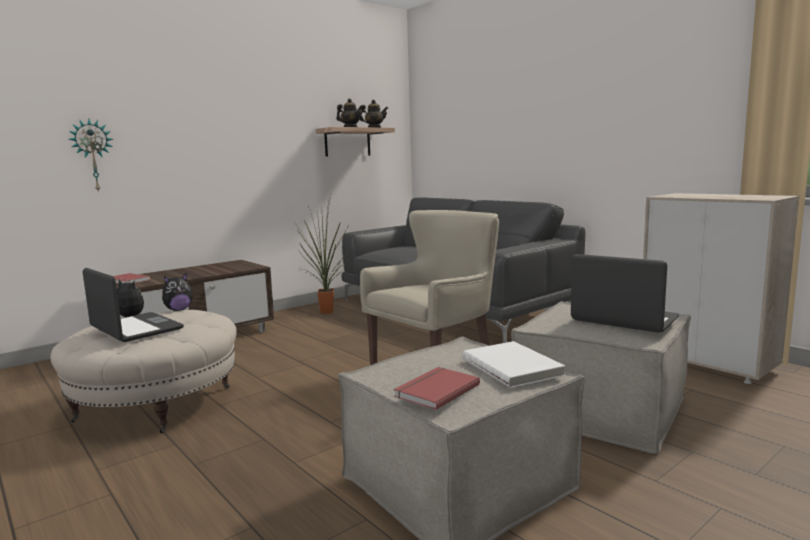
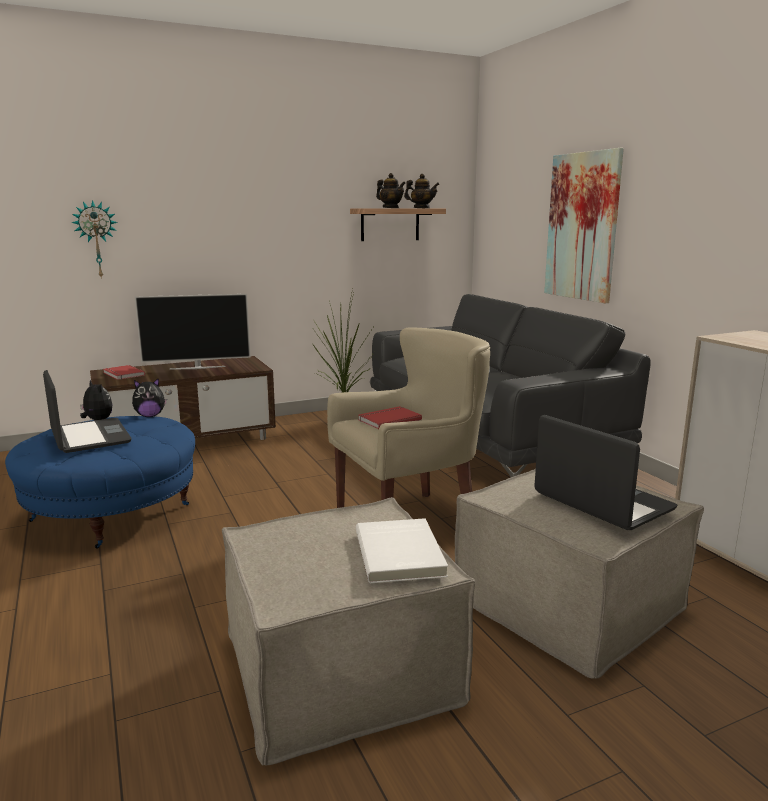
camera: 15 degrees right, 5 degrees up
beige ottoman [51,310,237,433] -> blue ottoman [5,416,195,549]
red book [394,367,480,410] -> red book moved to [358,406,422,430]
none -> television [135,294,251,369]
none -> picture [544,148,624,303]

